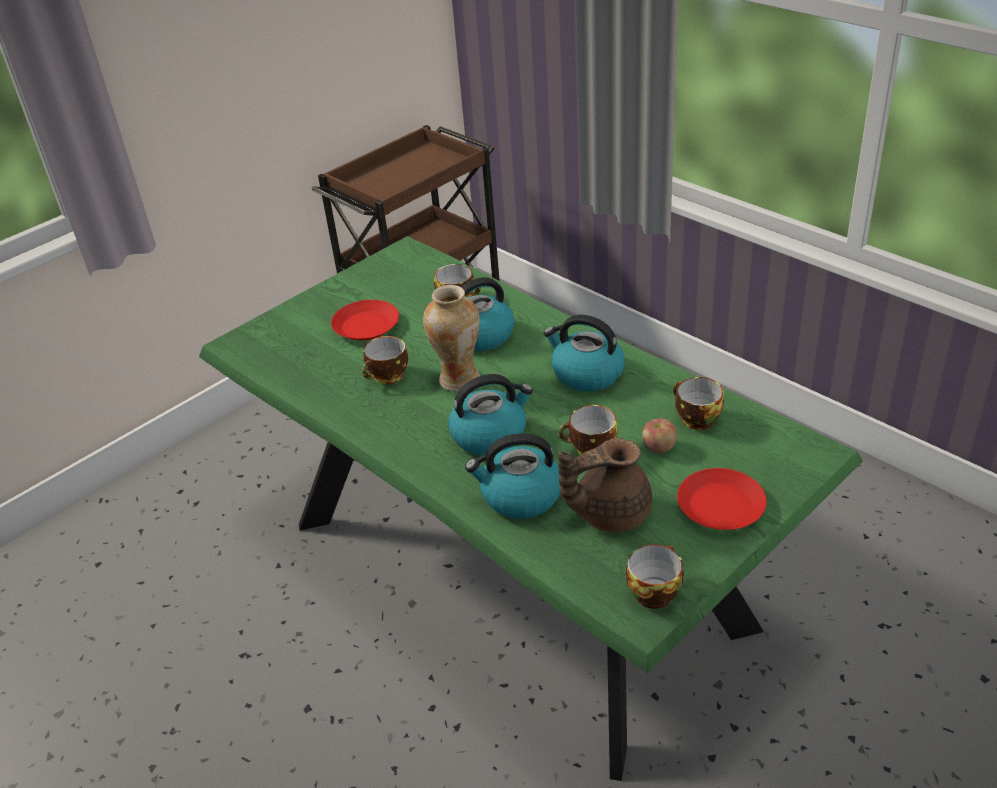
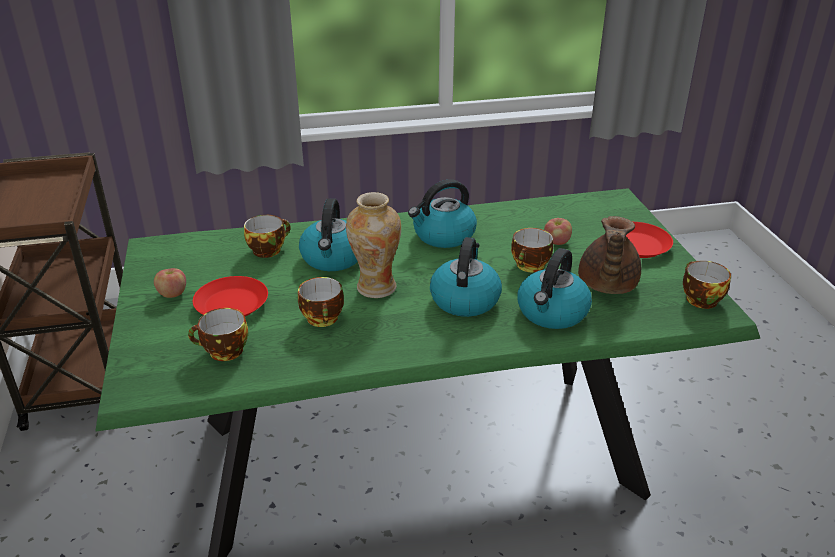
camera: 60 degrees left, 5 degrees down
cup [673,377,724,430] -> cup moved to [188,308,248,361]
none -> apple [154,268,186,298]

